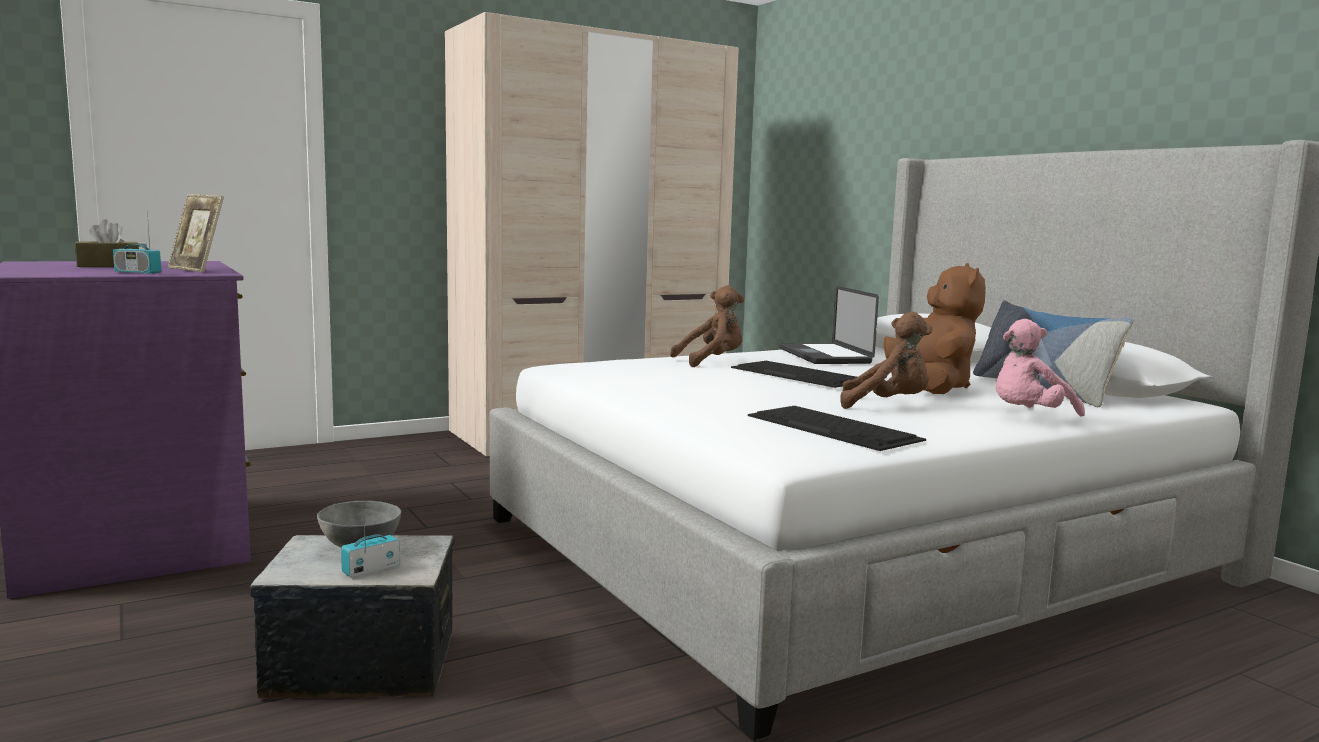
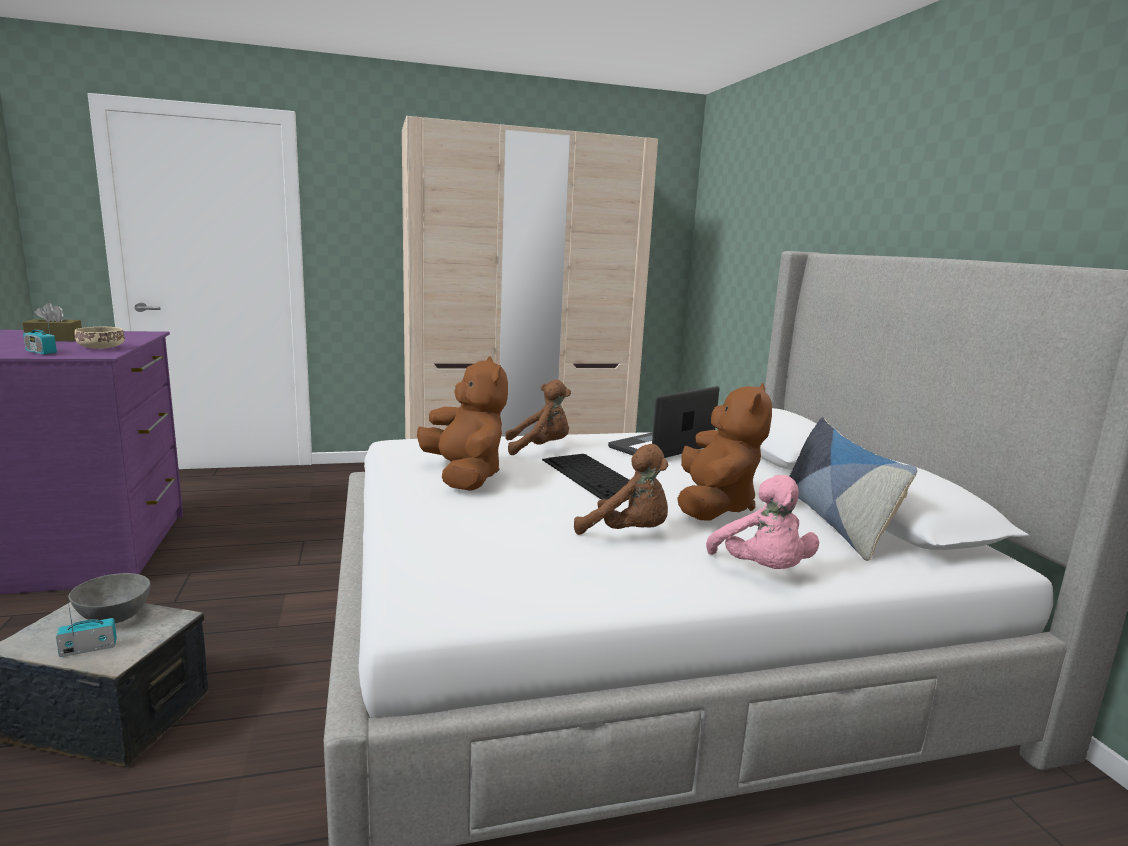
camera: 15 degrees right, 5 degrees up
picture frame [168,194,224,272] -> beige bowl [74,327,125,349]
keyboard [748,406,926,451] -> none
laptop [779,286,879,364] -> laptop turned 45 degrees clockwise [608,386,719,458]
pink plush toy [996,319,1085,417] -> pink plush toy turned 90 degrees counterclockwise [706,475,819,569]
none -> brown plush toy [417,356,508,491]

